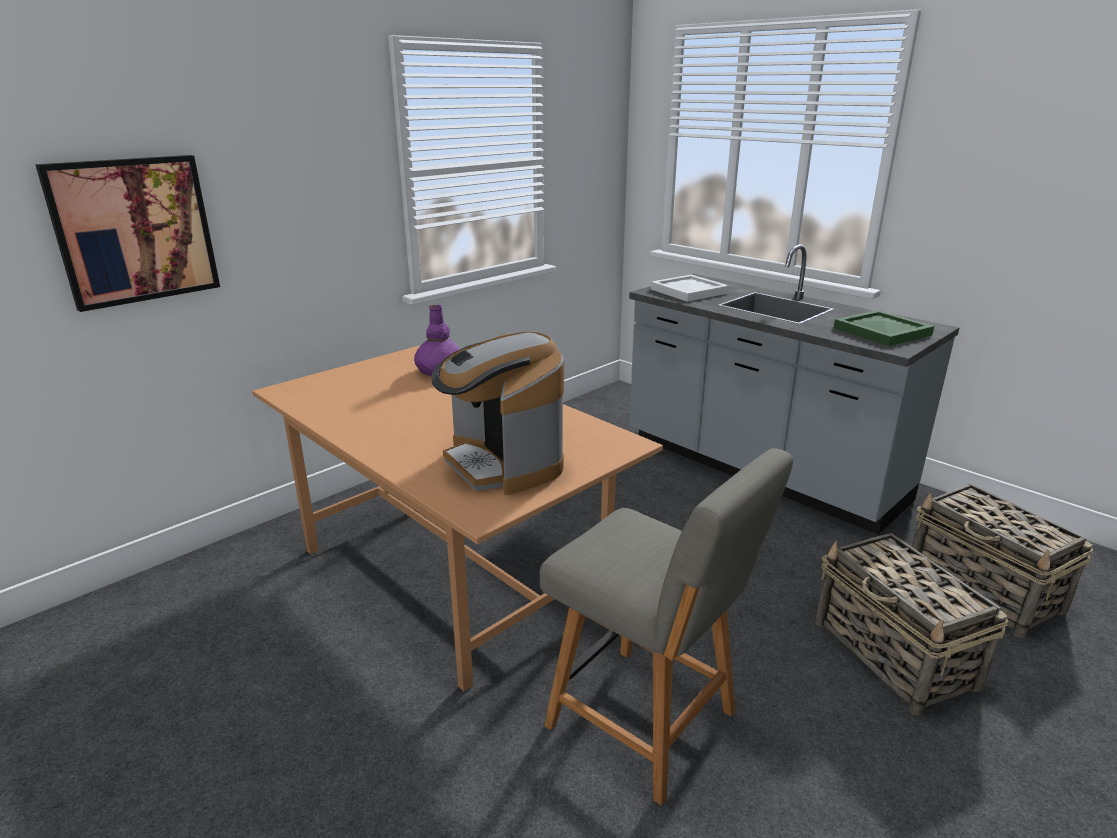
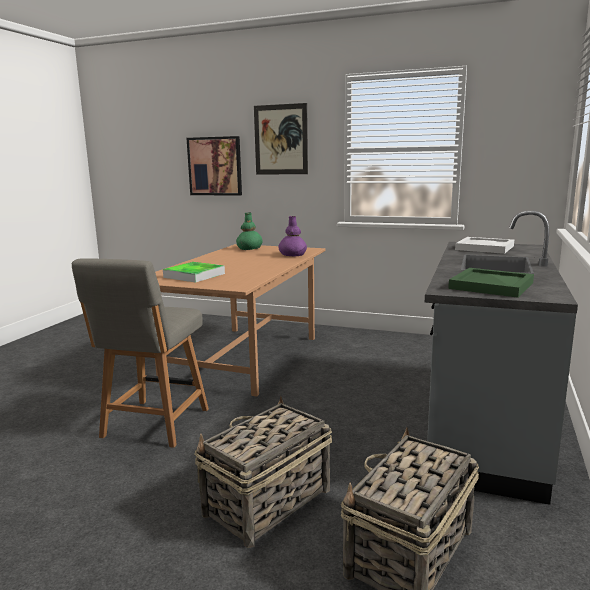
camera: 65 degrees right, 10 degrees down
coffee machine [431,332,564,495] -> tray [163,262,225,283]
none -> green vase [236,213,263,250]
none -> picture [254,103,308,175]

